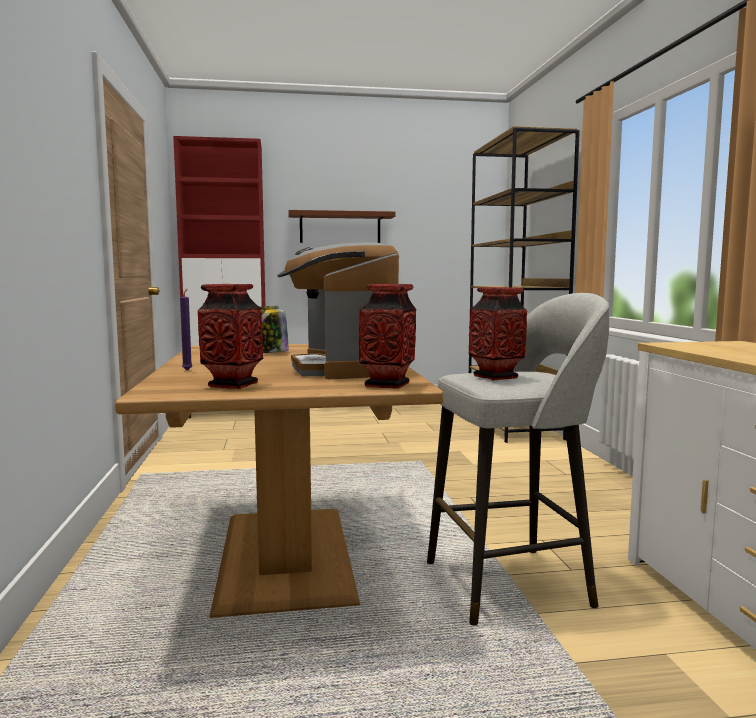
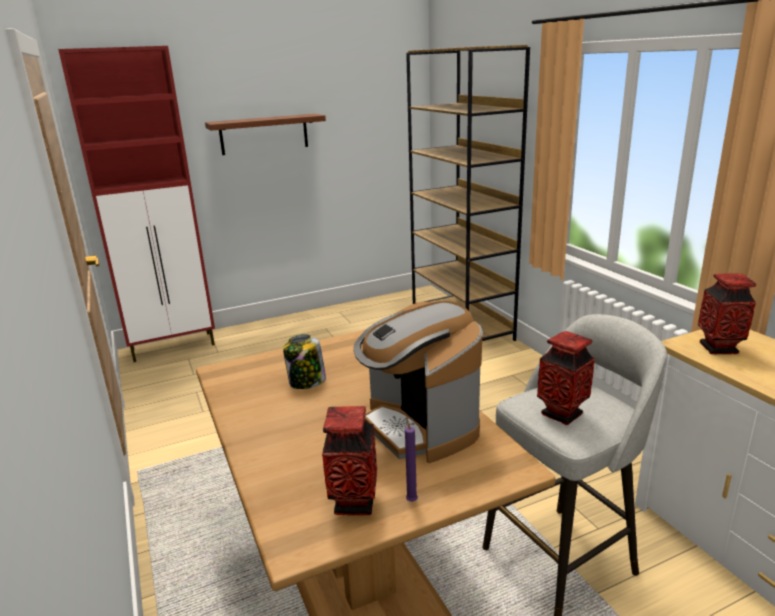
camera: 15 degrees left, 15 degrees up
purple candle [180,289,192,371] -> purple candle moved to [405,416,418,502]
vase [359,284,416,389] -> vase moved to [698,273,756,354]

